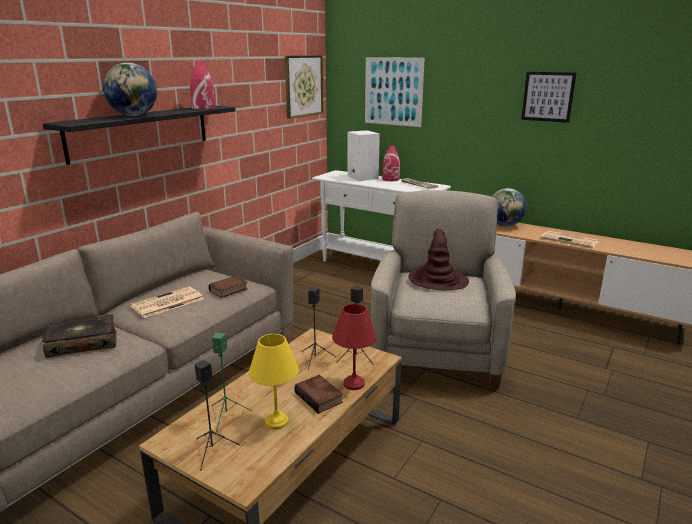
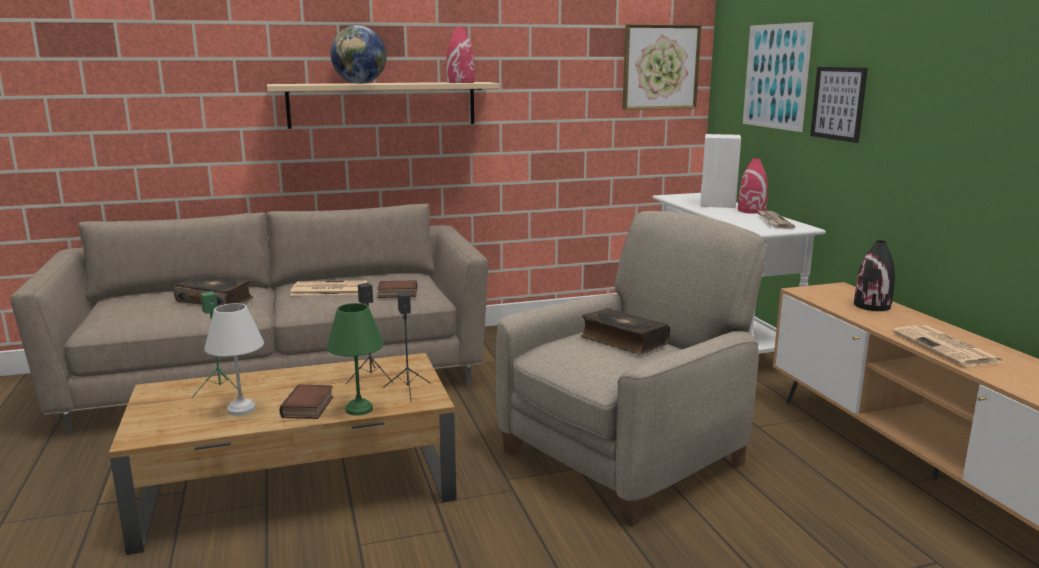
camera: 40 degrees right, 5 degrees down
black shelf [43,106,236,165] -> beige shelf [267,82,499,129]
black speaker [195,360,240,471] -> none
yellow table lamp [249,334,299,430] -> white table lamp [204,303,264,416]
red table lamp [332,304,377,390] -> green table lamp [326,303,384,416]
brown hat [408,228,469,290] -> book [581,308,670,355]
globe [491,188,527,226] -> black vase [854,240,895,311]
picture [521,72,576,123] -> picture moved to [810,67,868,143]

